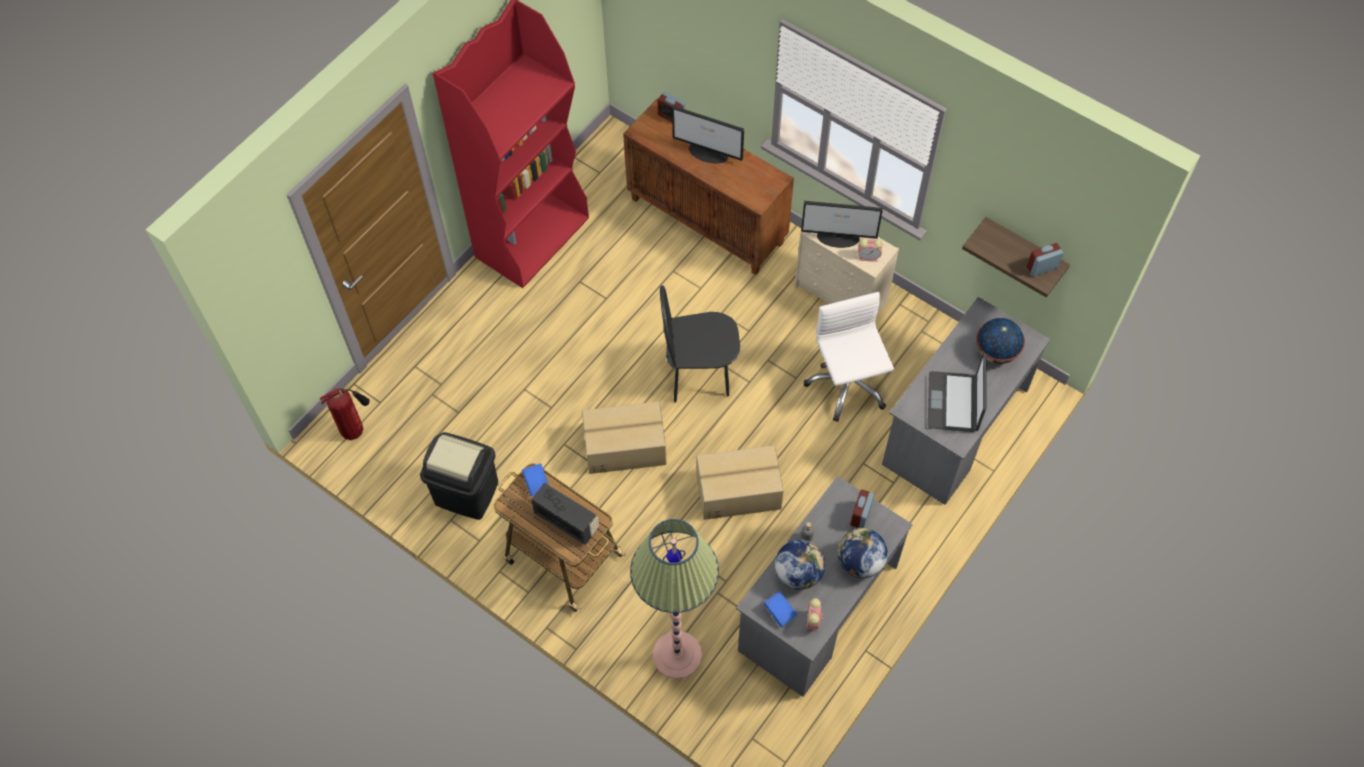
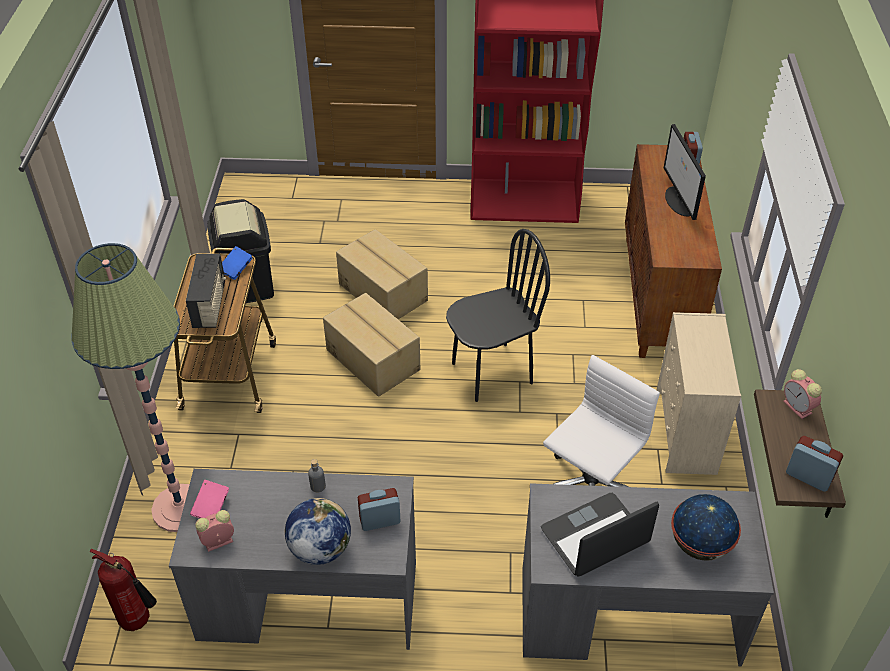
camera: 55 degrees right, 15 degrees down
fire extinguisher [320,388,370,440] -> fire extinguisher moved to [89,549,157,631]
black chair [660,285,740,403] -> black chair turned 105 degrees clockwise [446,229,550,402]
cardboard box [696,445,784,520] -> cardboard box moved to [336,229,428,319]
blue book [763,591,797,627] -> pink book [190,480,229,518]
globe [775,539,825,590] -> none
monitor [801,201,883,248] -> none
alarm clock [858,239,883,262] -> alarm clock moved to [783,369,822,419]

